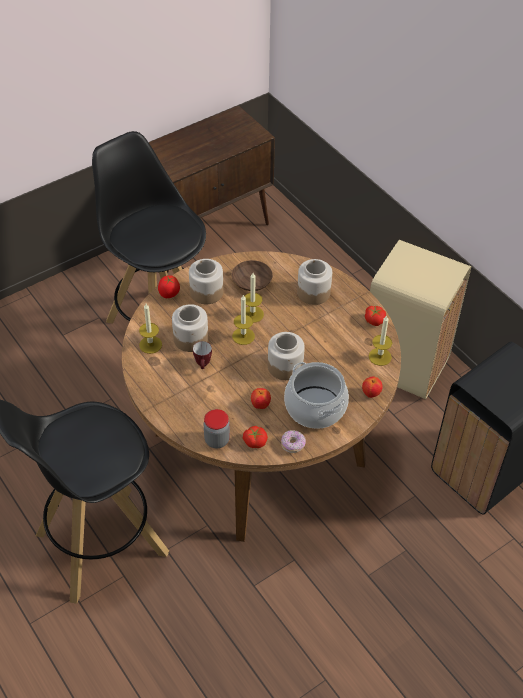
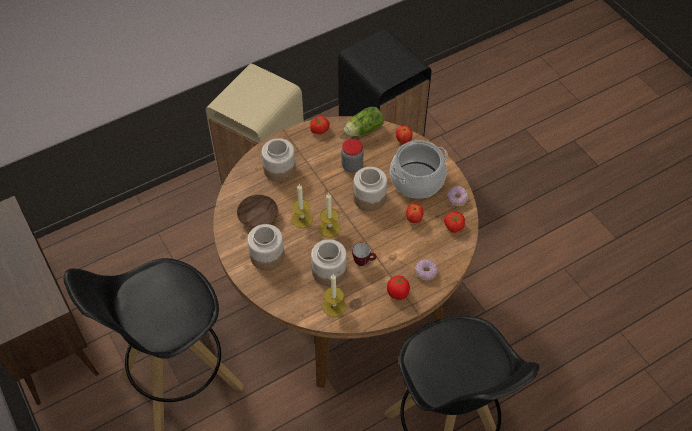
camera: 85 degrees left, 5 degrees up
tomato [158,275,180,298] -> tomato moved to [387,276,410,300]
jar [204,409,230,448] -> jar moved to [341,139,363,173]
candle [369,315,392,366] -> lettuce [344,107,384,137]
none -> donut [415,259,438,281]

